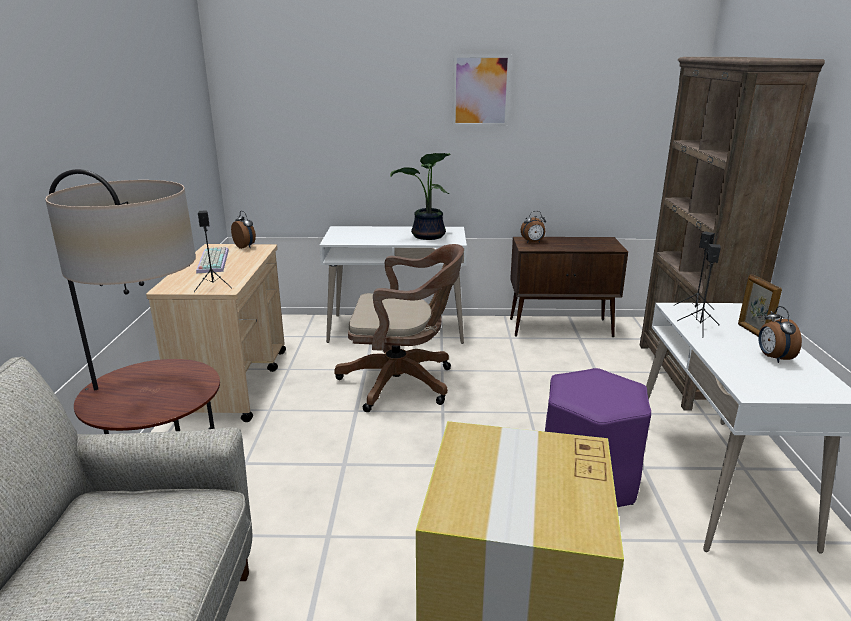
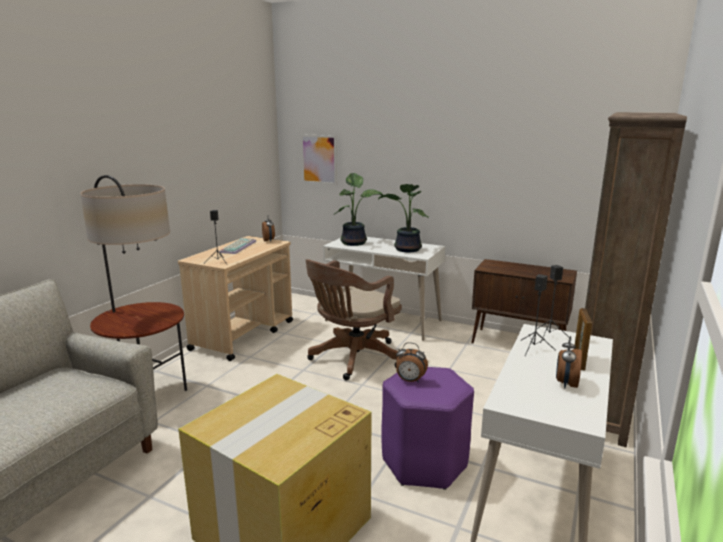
camera: 25 degrees right, 5 degrees down
brown office chair [334,244,464,412] -> brown office chair turned 105 degrees clockwise [306,259,402,380]
picture [452,54,511,126] -> picture moved to [301,134,337,185]
alarm clock [521,211,546,243] -> alarm clock moved to [396,342,428,383]
none -> potted plant [333,173,383,246]

